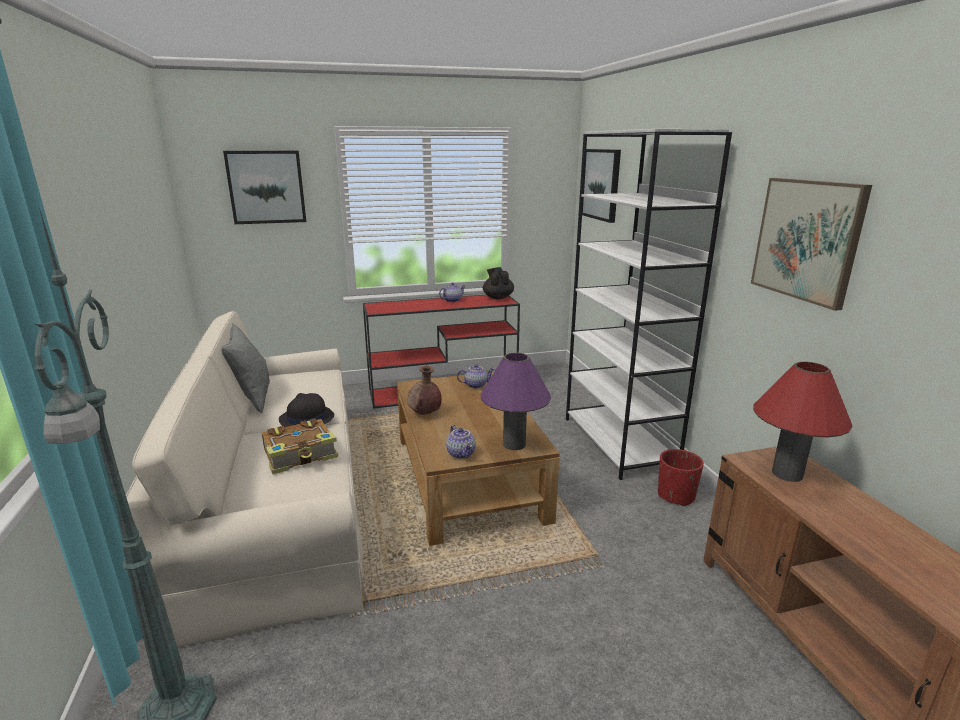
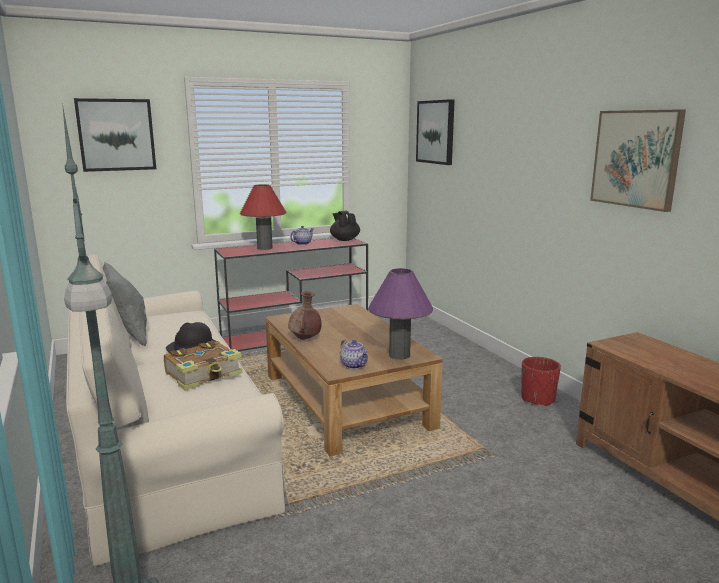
camera: 10 degrees left, 5 degrees down
teapot [457,364,494,388] -> none
white bookcase [566,129,732,480] -> none
red table lamp [753,361,853,482] -> red table lamp moved to [240,184,286,250]

